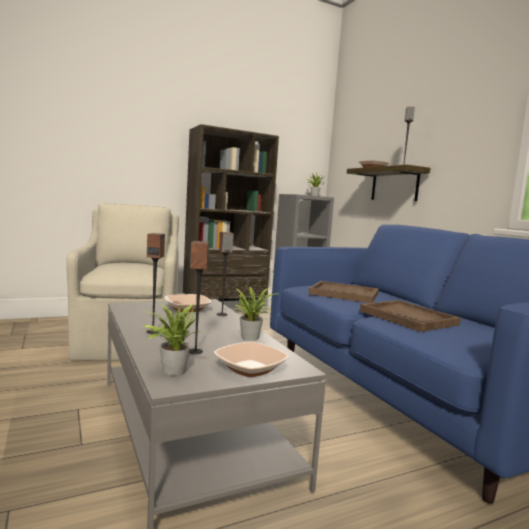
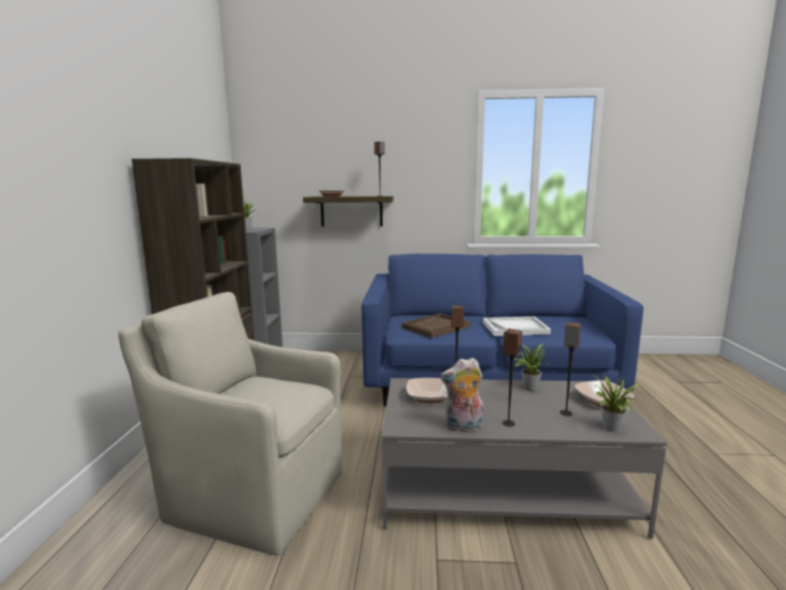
camera: 60 degrees left, 5 degrees up
brown tray [360,300,461,332] -> white tray [483,317,551,336]
none -> plush toy [440,358,483,432]

